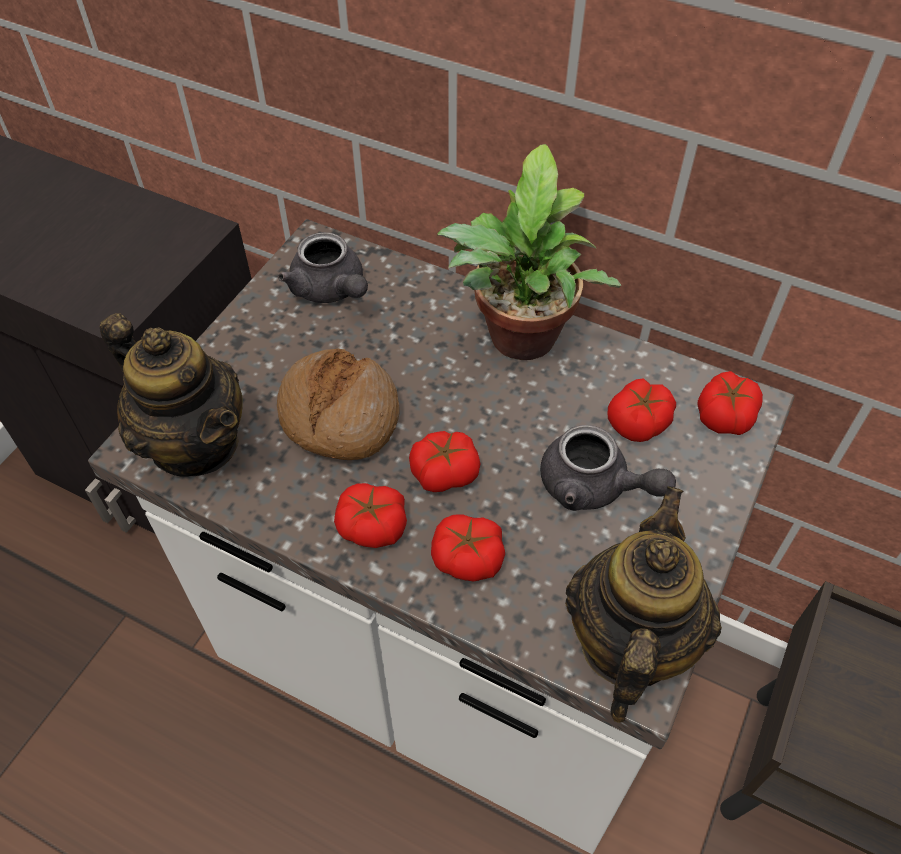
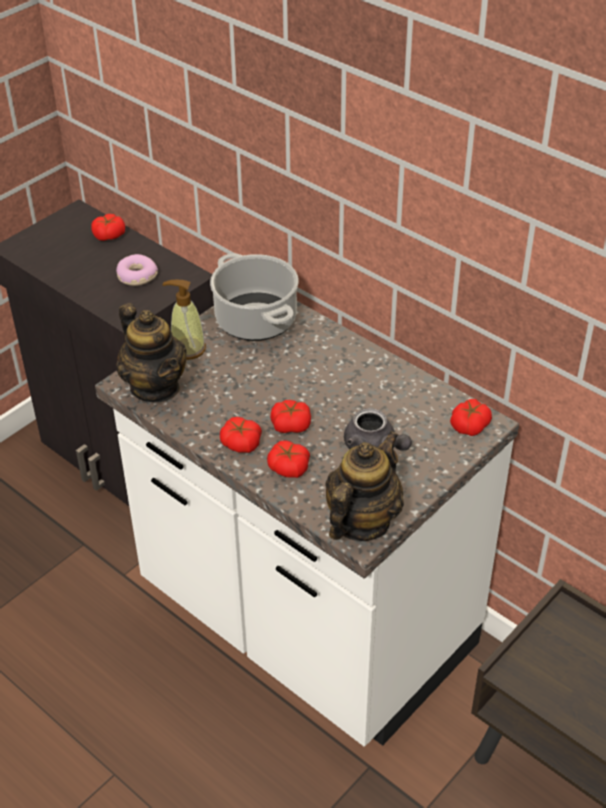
camera: 15 degrees right, 10 degrees down
bread [277,348,400,460] -> none
grey teapot [278,232,368,303] -> cooking pot [210,253,299,341]
potted plant [437,144,621,360] -> none
tomato [608,378,676,442] -> tomato moved to [91,214,125,241]
none -> donut [116,254,158,286]
none -> soap dispenser [163,280,206,360]

